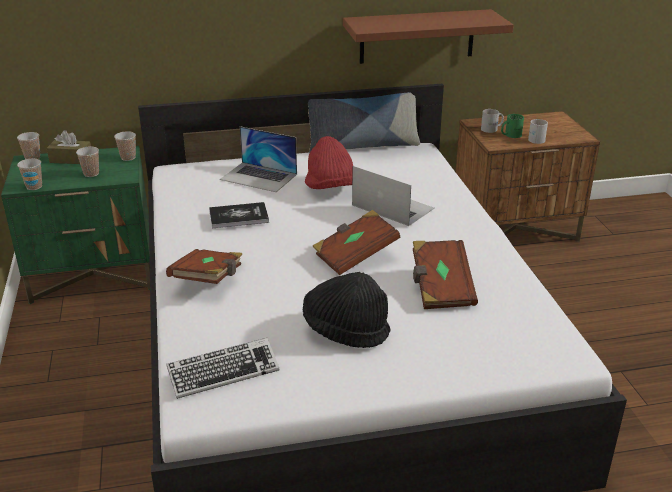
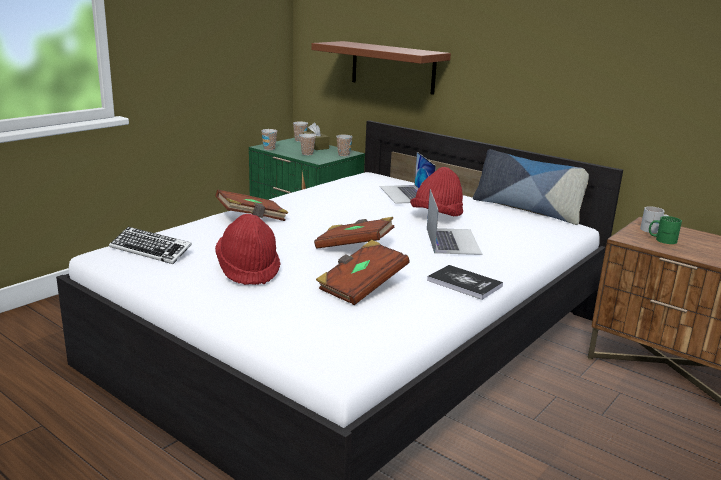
camera: 50 degrees right, 10 degrees down
book [209,202,269,228] -> book moved to [427,265,503,300]
black hat [303,272,391,348] -> red hat [215,214,281,285]
brown shelf [343,9,514,64] -> brown shelf moved to [311,41,451,95]
white mug [528,119,548,144] -> none

